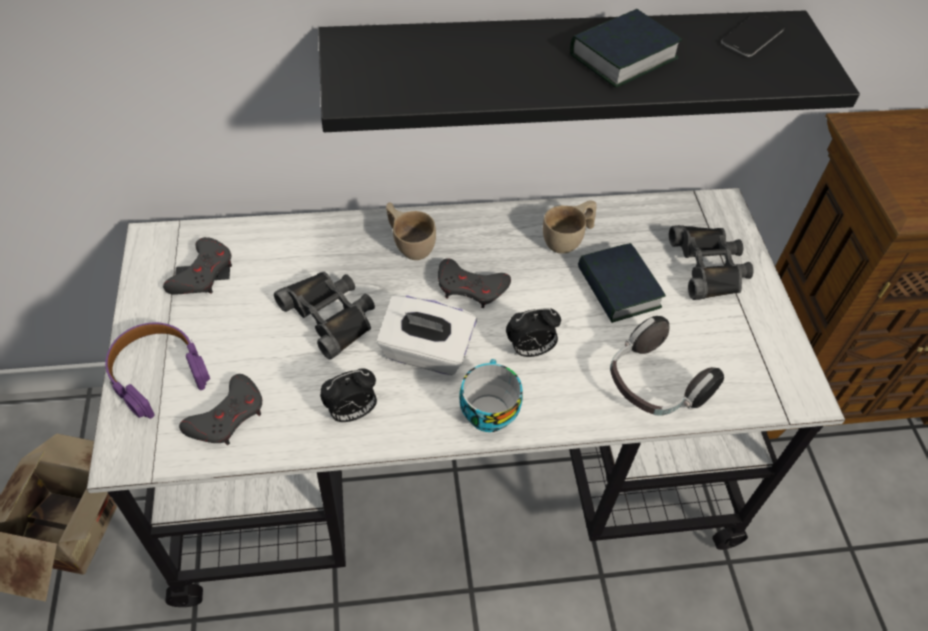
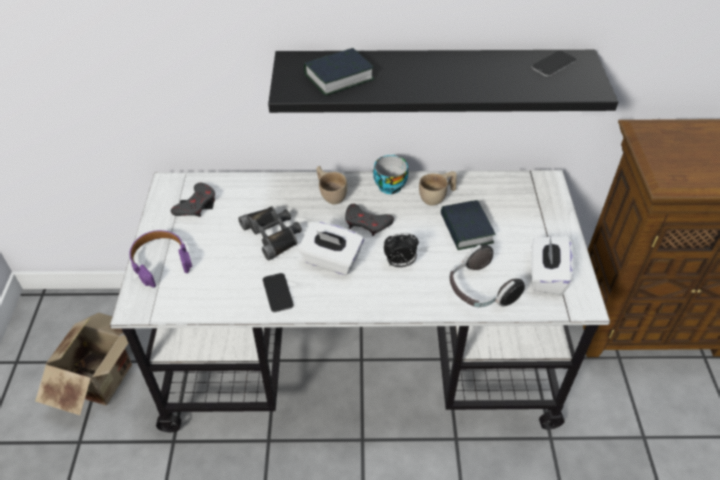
camera: 10 degrees right, 5 degrees down
grey game controller [179,374,262,445] -> none
alarm clock [320,368,377,422] -> phone [263,273,294,313]
cup [459,359,522,432] -> cup moved to [373,155,408,194]
book [570,9,682,88] -> book moved to [304,48,375,96]
black binoculars [669,225,753,300] -> none
none -> white tissue box [531,236,573,295]

